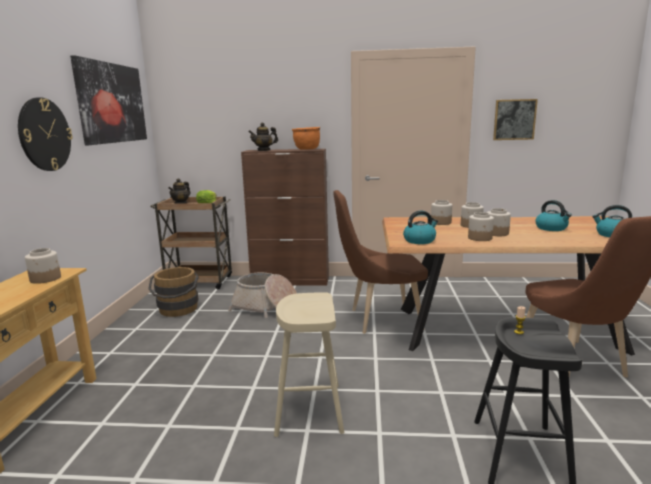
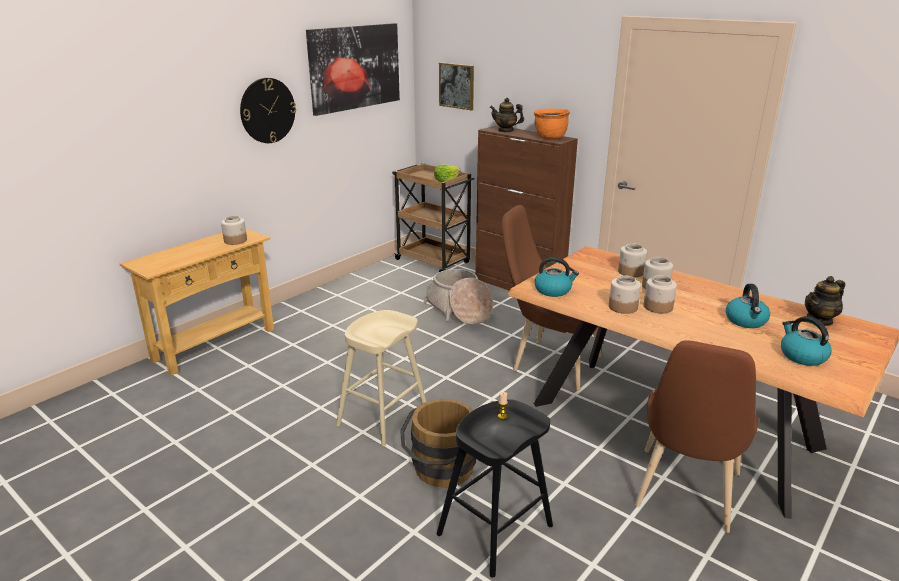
camera: 35 degrees right, 10 degrees up
brown bucket [148,267,199,317] -> brown bucket moved to [400,399,476,487]
teapot [168,178,190,204] -> teapot moved to [805,276,845,326]
picture [493,99,538,140] -> picture moved to [439,62,474,110]

